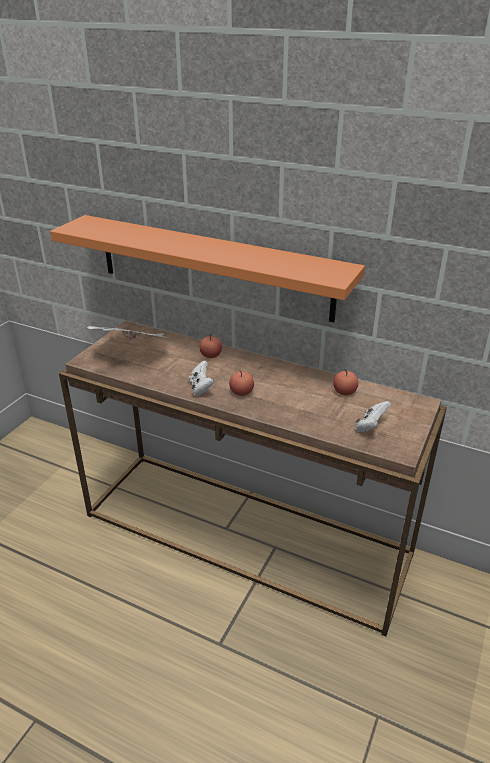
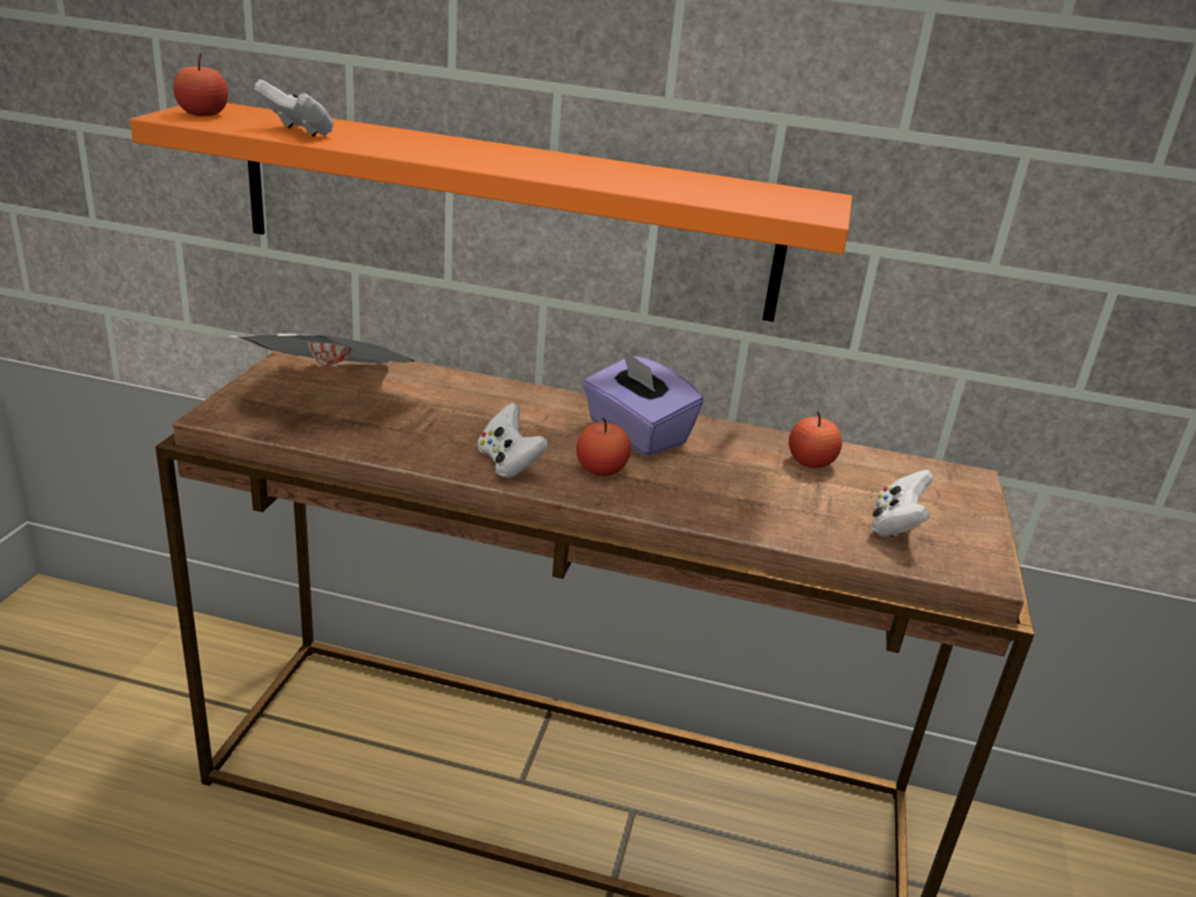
camera: 15 degrees left, 5 degrees down
apple [200,333,222,358] -> apple moved to [174,53,228,116]
none -> white game controller [254,79,334,137]
none -> purple tissue box [583,350,704,456]

